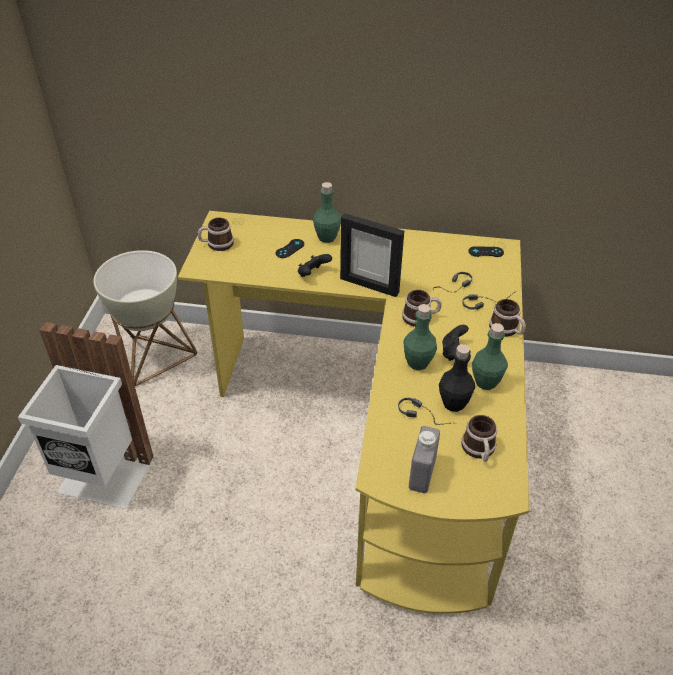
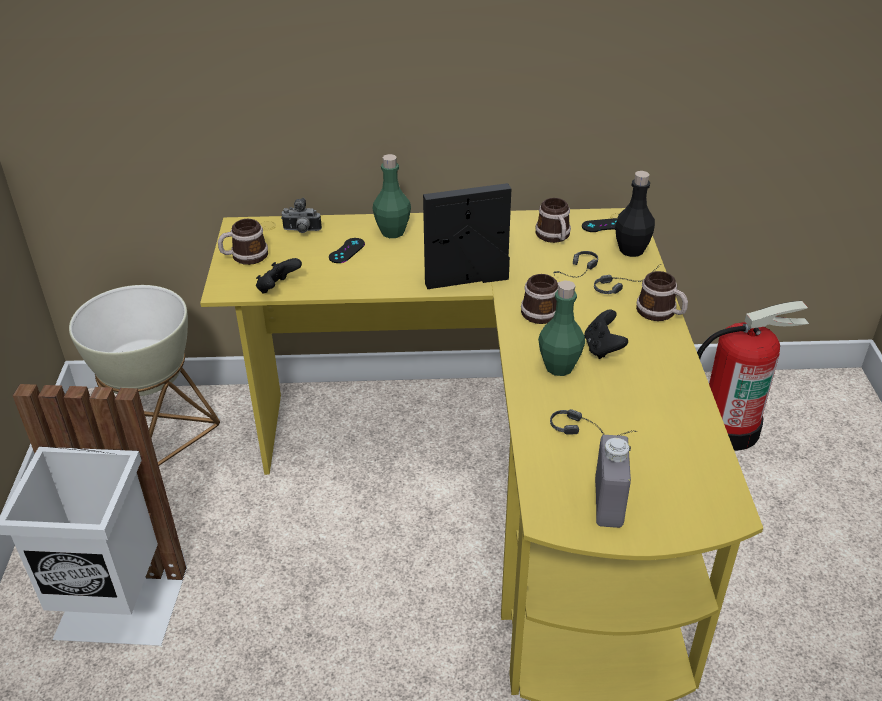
camera: 10 degrees left, 5 degrees down
black game controller [298,254,332,277] -> black game controller moved to [256,258,302,294]
picture frame [340,213,404,297] -> picture frame turned 150 degrees clockwise [423,183,511,289]
black bottle [439,344,475,412] -> black bottle moved to [615,171,655,257]
mug [461,415,497,462] -> mug moved to [535,198,571,243]
green bottle [472,323,508,390] -> none
none -> camera [281,198,322,233]
none -> fire extinguisher [697,301,809,451]

